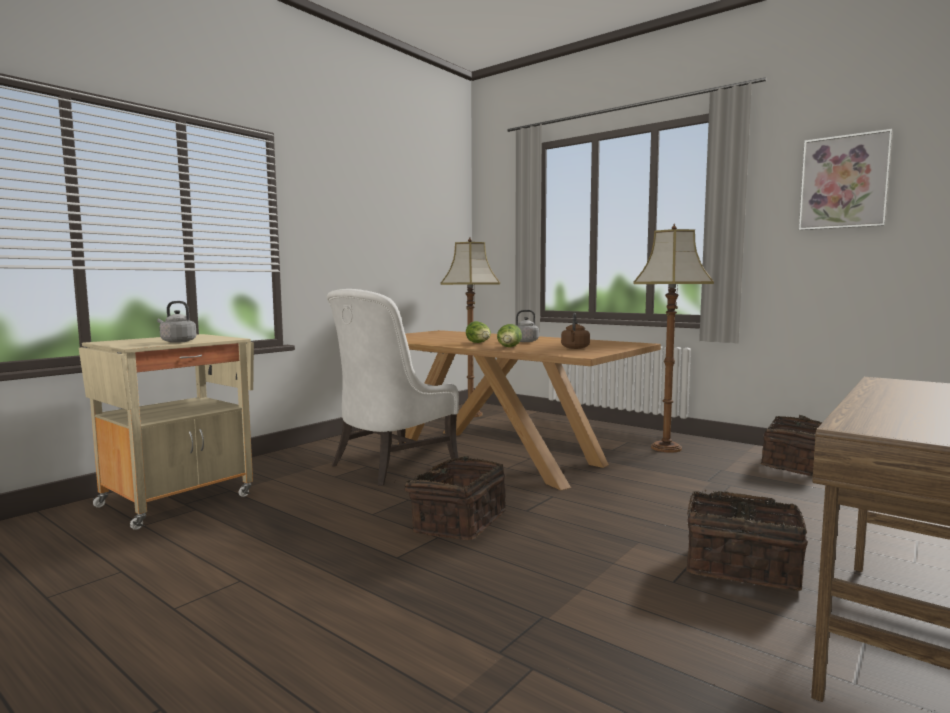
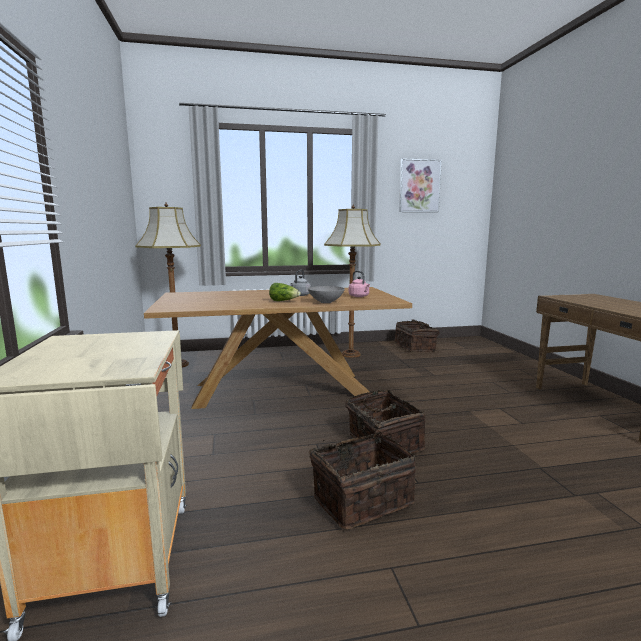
camera: 50 degrees left, 5 degrees up
grey kettle [157,301,197,343] -> none
white chair [327,289,459,486] -> none
lettuce [497,324,522,347] -> grey bowl [308,286,345,303]
brown kettle [561,313,590,349] -> pink kettle [349,271,370,297]
basket [686,490,808,591] -> basket moved to [309,433,416,529]

